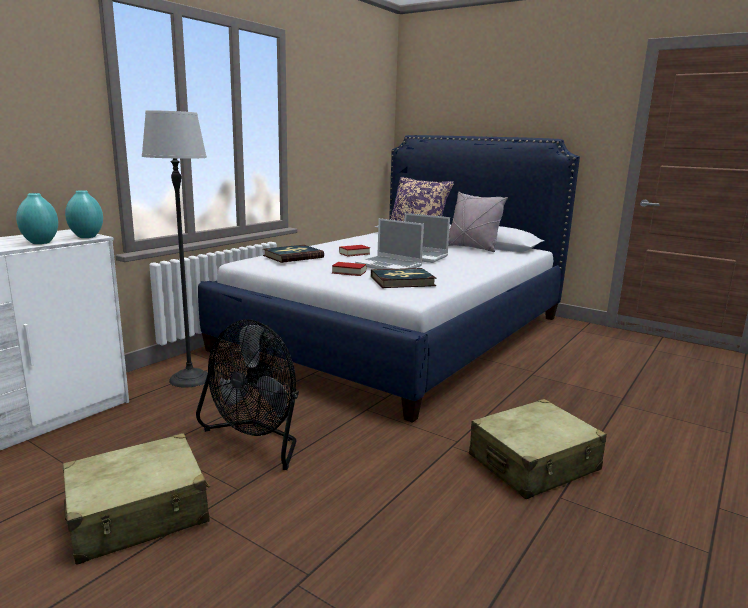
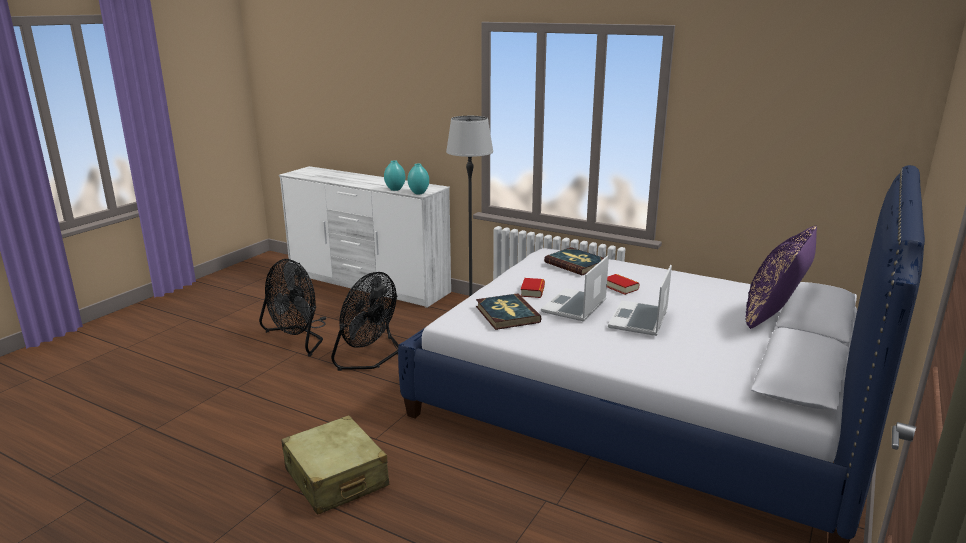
camera: 85 degrees right, 5 degrees up
beige suitcase [63,433,210,565] -> black fan [259,259,327,356]
purple pillow [448,192,508,252] -> none

